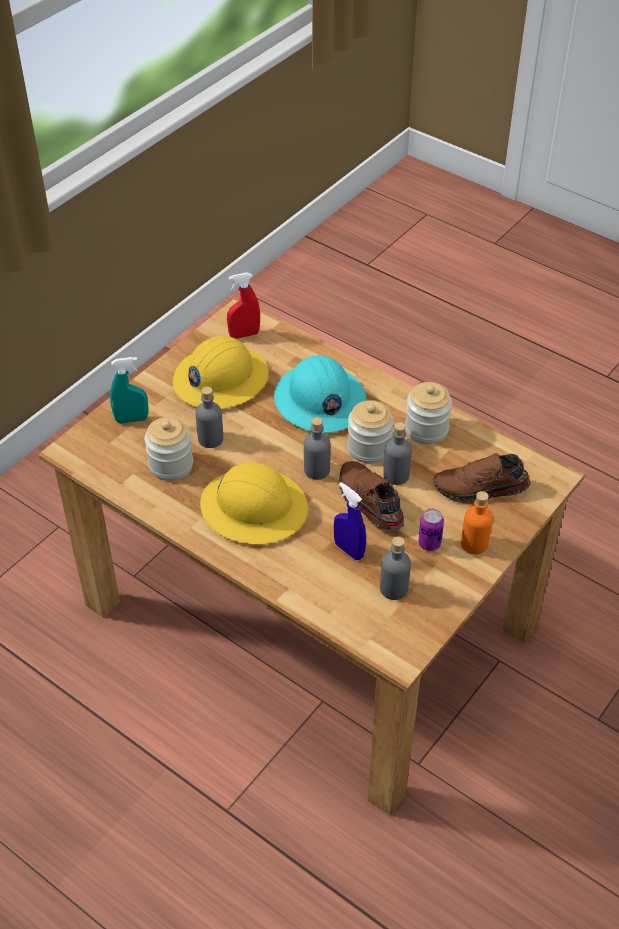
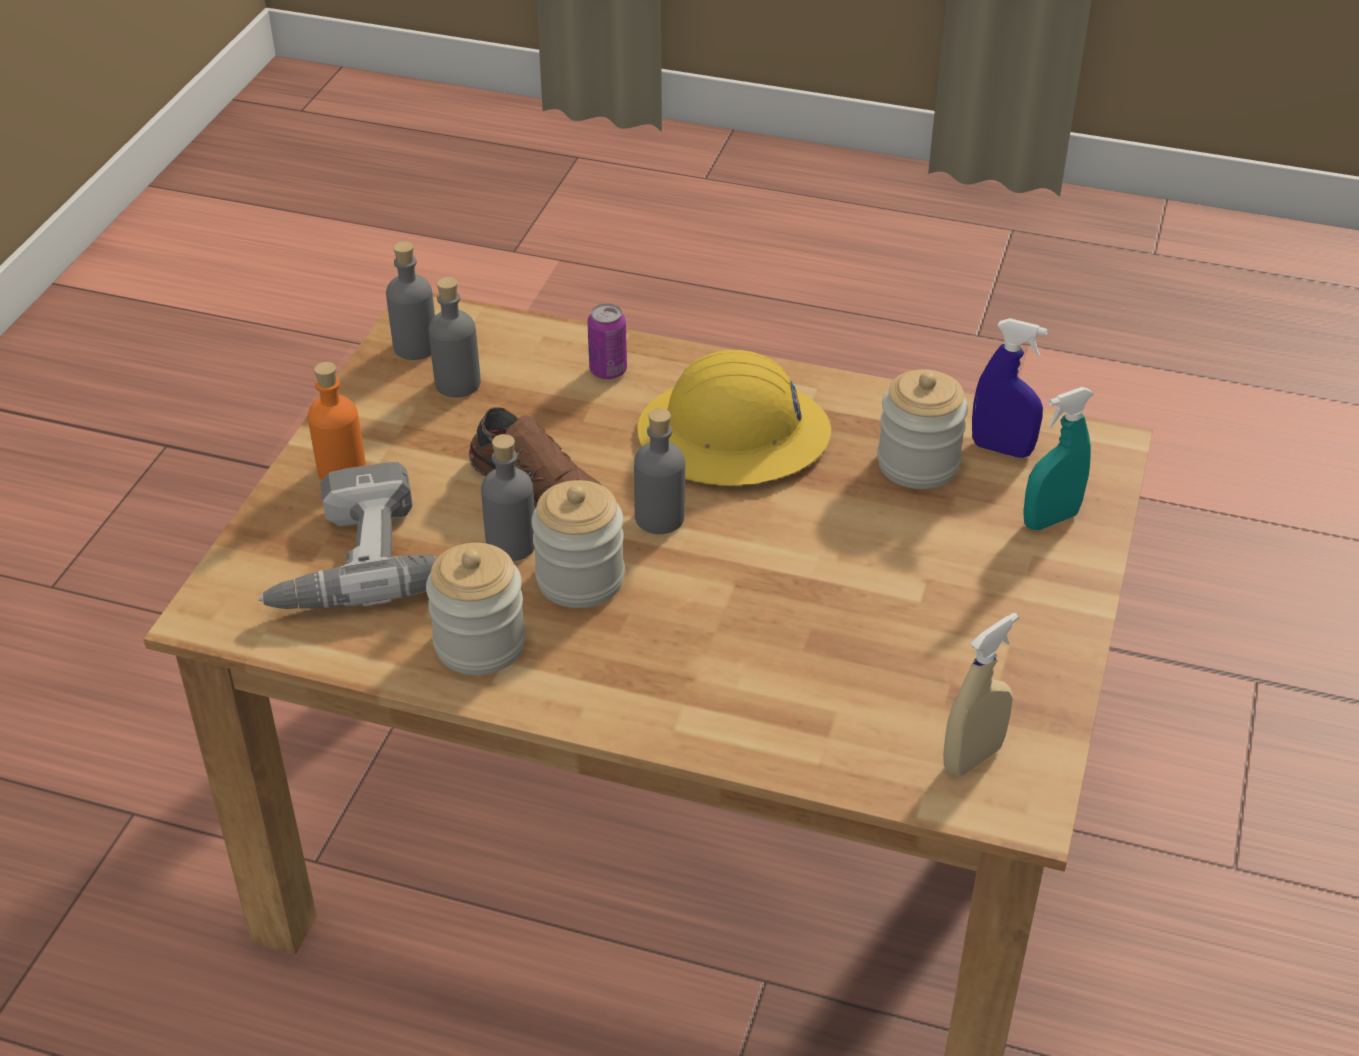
camera: 160 degrees right, 5 degrees down
yellow hard hat [173,336,269,409] -> none
grey bottle [196,386,223,448] -> grey bottle moved to [386,241,435,360]
red spray bottle [227,272,260,339] -> beige spray bottle [943,613,1019,776]
turquoise hard hat [274,355,367,433] -> none
blue spray bottle [334,482,366,560] -> blue spray bottle moved to [972,318,1048,458]
can [418,509,444,551] -> can moved to [587,304,627,379]
brown shoe [434,453,530,503] -> power drill [258,462,437,609]

